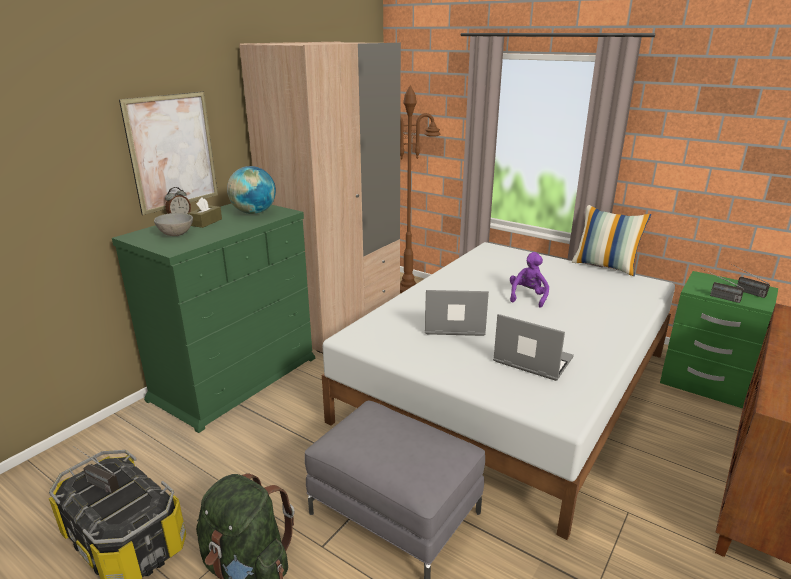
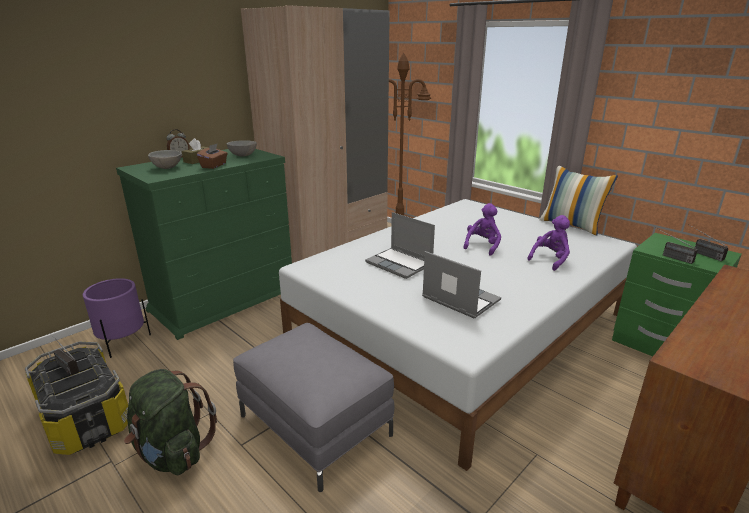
camera: 10 degrees right, 0 degrees up
picture [119,91,218,215] -> none
globe [227,166,276,214] -> grey bowl [227,140,257,156]
laptop [425,290,489,336] -> laptop turned 150 degrees counterclockwise [365,212,435,279]
none -> purple planter [83,278,151,358]
none -> brown tissue box [197,143,228,169]
none -> purple plush toy [527,215,570,271]

